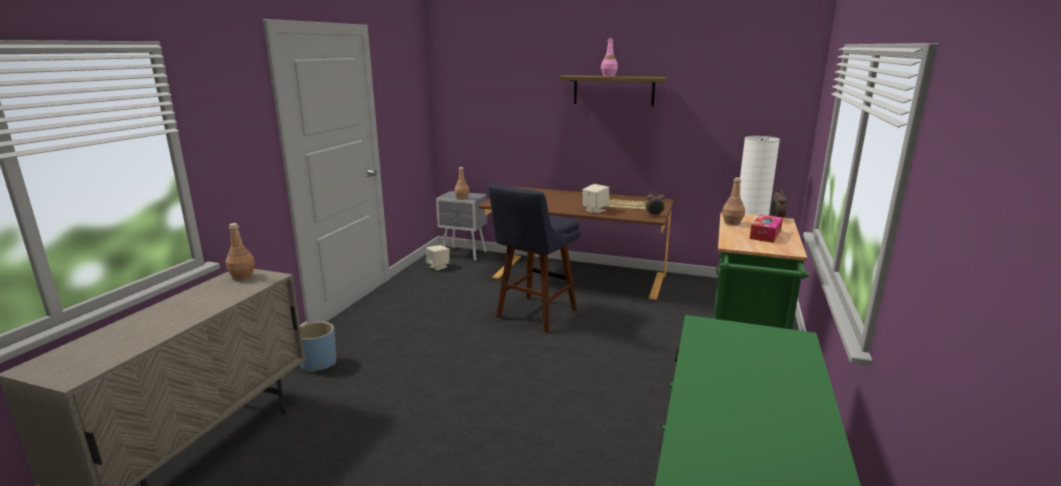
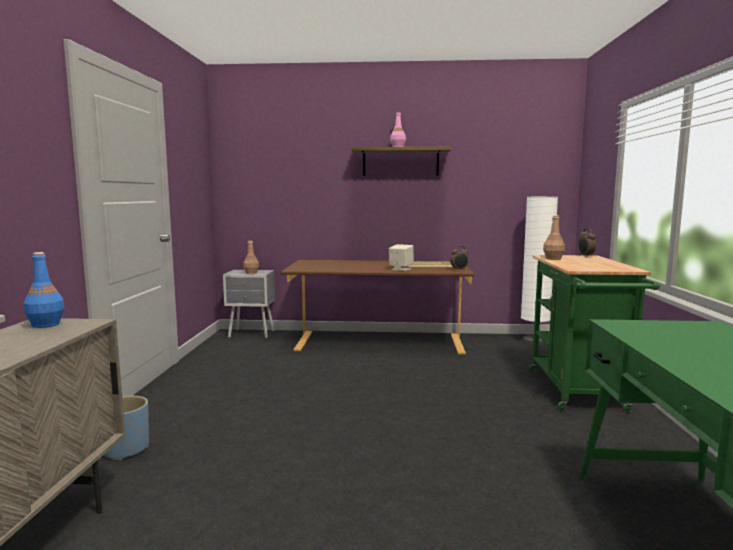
camera: 15 degrees left, 10 degrees down
brown bottle [226,223,255,280] -> blue bottle [24,252,65,328]
beige speaker [426,245,450,270] -> none
blue stool [488,184,581,333] -> none
tissue box [750,214,783,243] -> none

